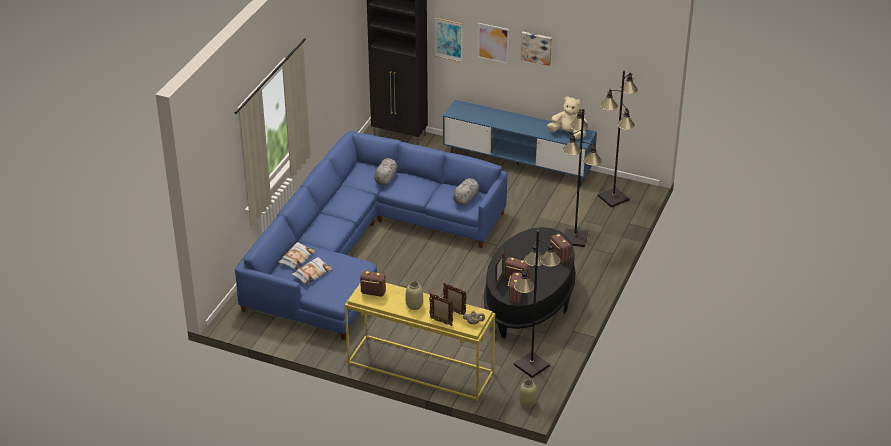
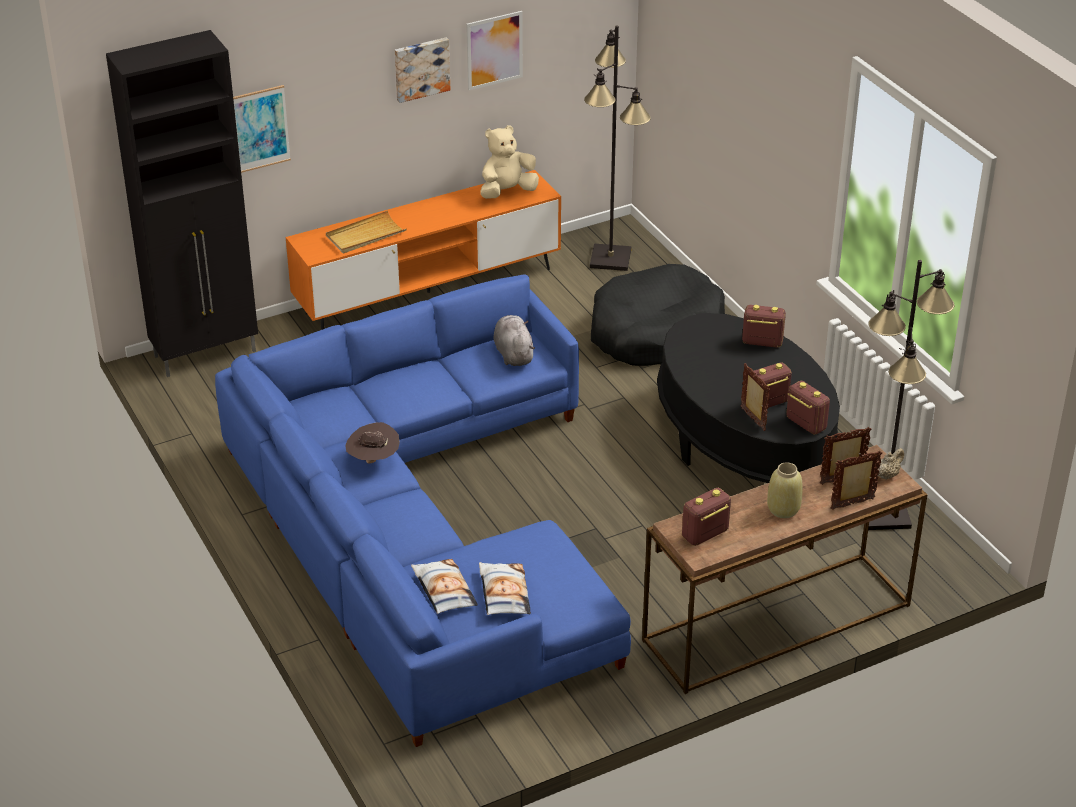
camera: 50 degrees left, 0 degrees up
yellow console table [345,283,495,401] -> brown console table [642,445,927,694]
grey plush toy [375,158,397,185] -> none
blue tv stand [443,100,597,187] -> orange tv stand [286,170,561,330]
picture [477,23,510,64] -> picture moved to [466,11,523,90]
beige vase [519,379,537,408] -> none
black floor lamp [563,109,602,247] -> black dog bed [591,264,725,366]
none -> beige tray [326,210,407,253]
none -> brown hat [345,422,400,464]

